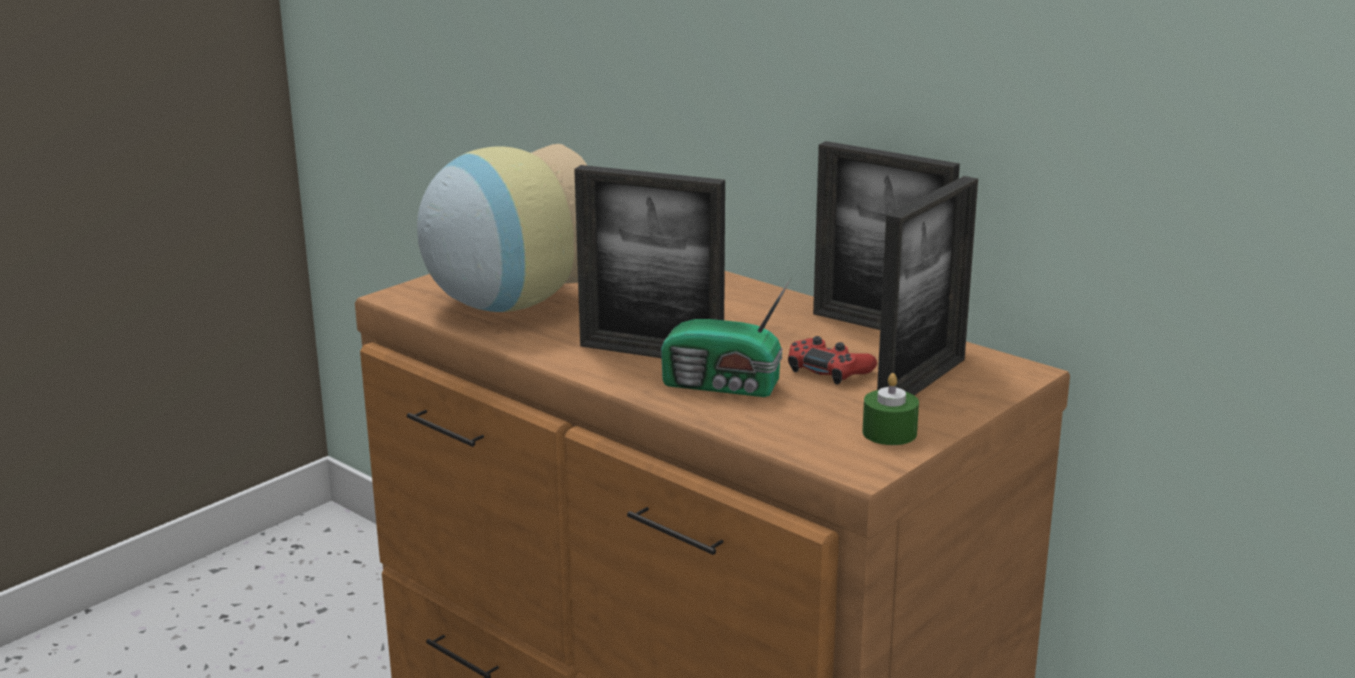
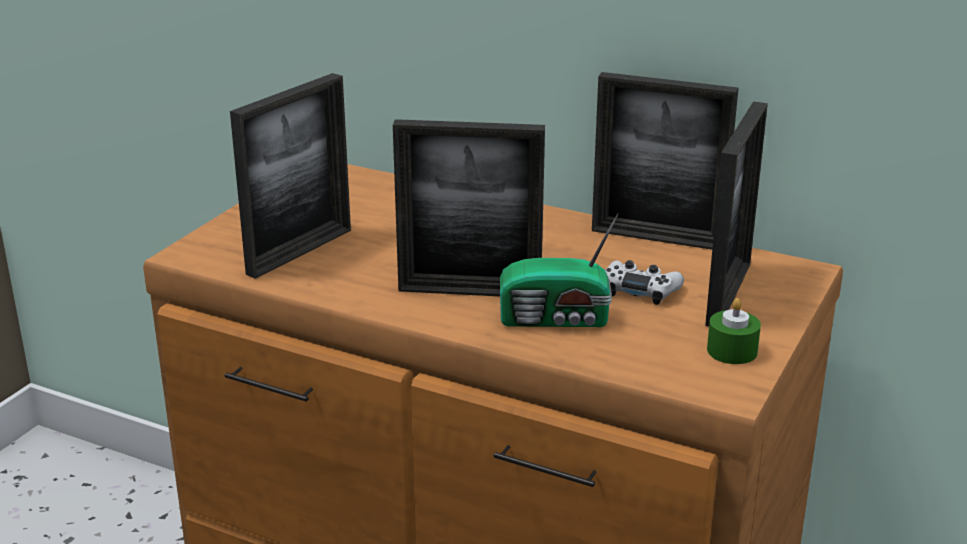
camera: 15 degrees left, 5 degrees up
vase [417,144,588,312] -> picture frame [230,73,351,279]
red game controller [788,336,877,385] -> white game controller [605,260,684,305]

